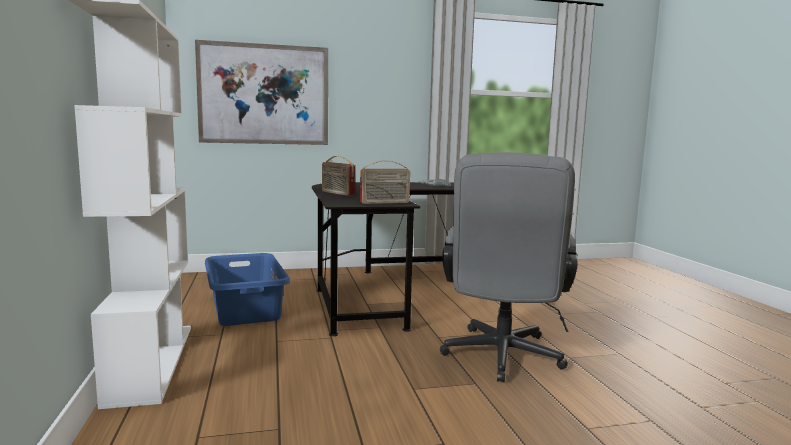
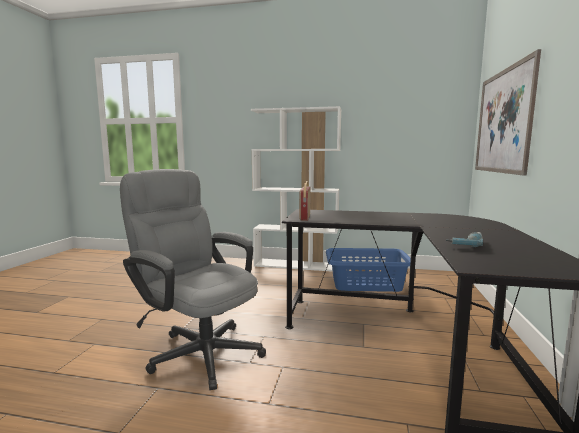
camera: 115 degrees right, 0 degrees up
radio [322,156,355,196] -> none

